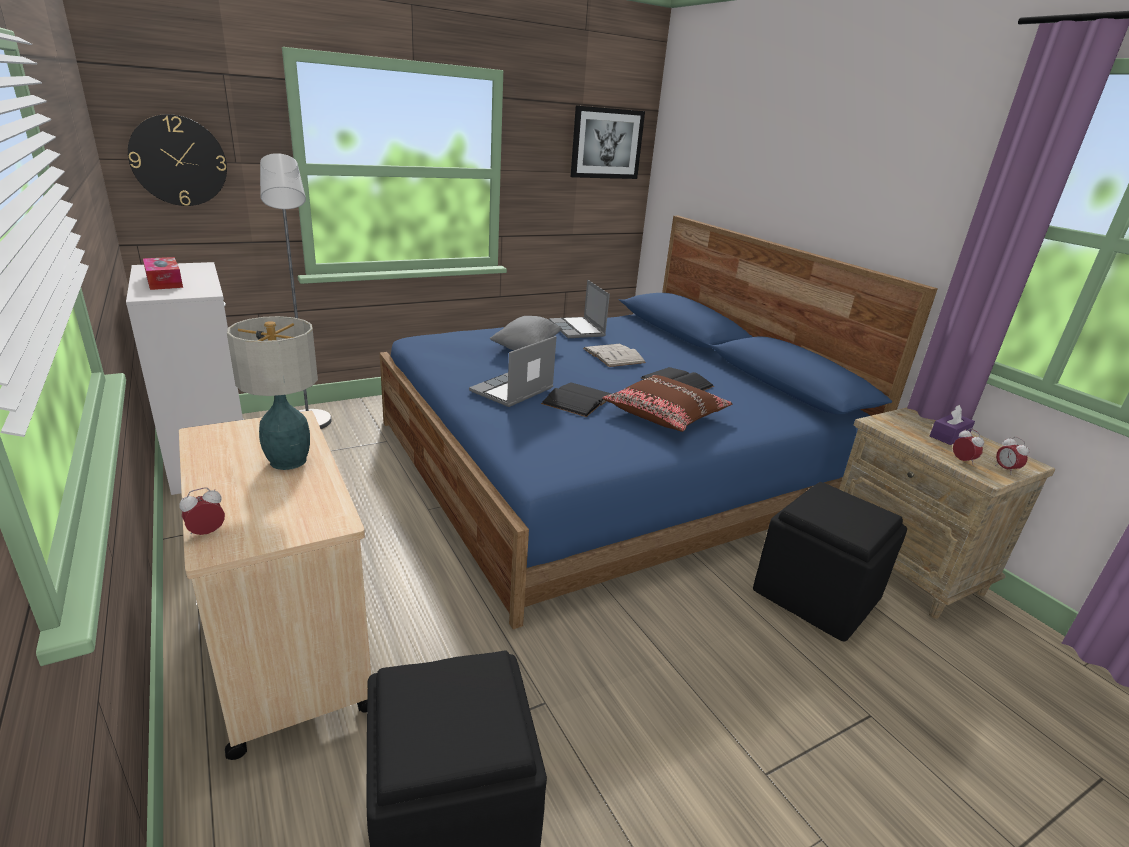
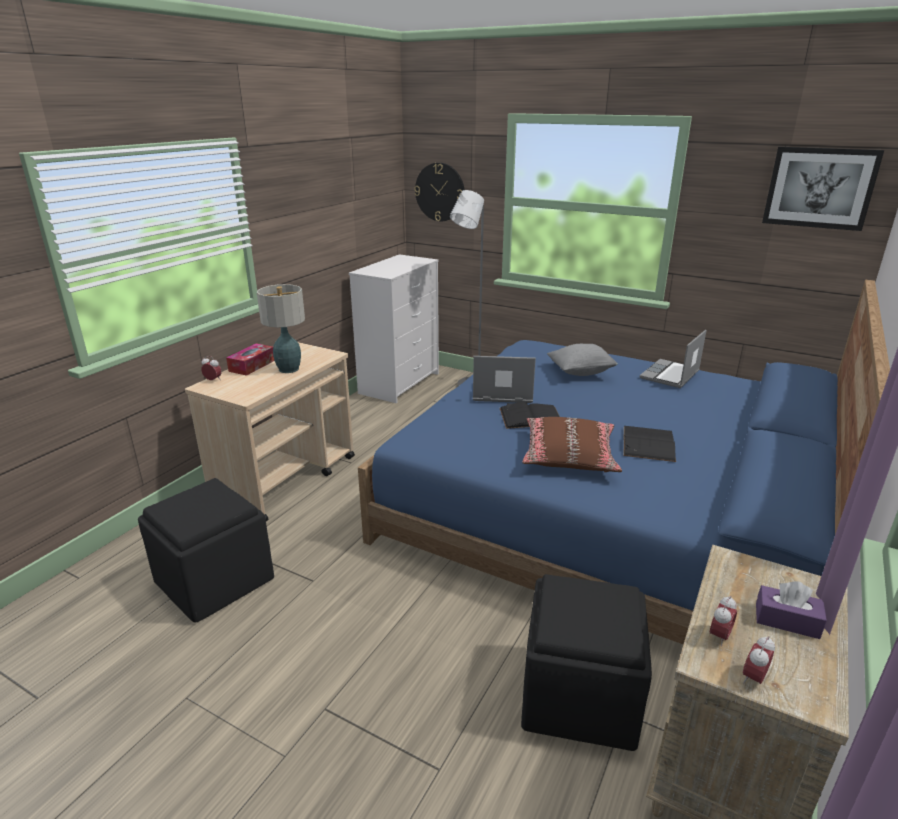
camera: 60 degrees right, 0 degrees up
tissue box [143,257,183,290] -> tissue box moved to [226,344,274,376]
white book [583,344,646,367] -> none

